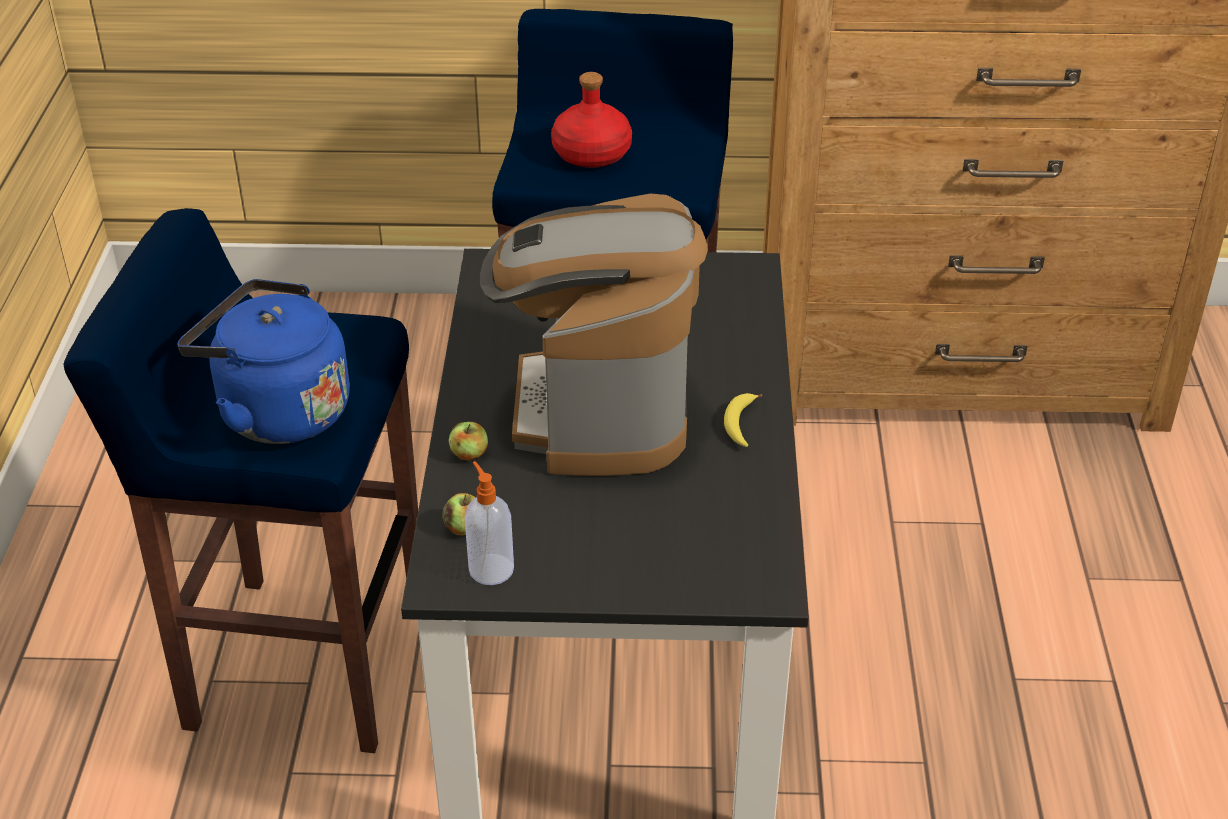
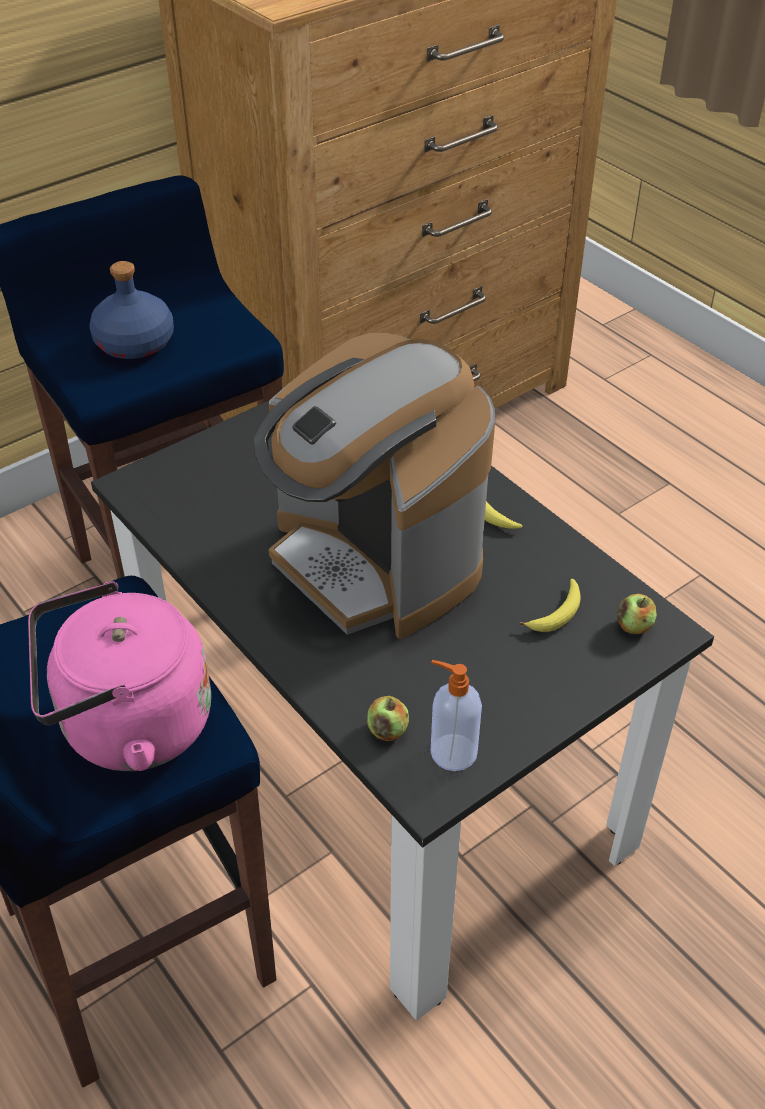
camera: 40 degrees left, 5 degrees up
blue kettle [177,279,350,444] -> pink kettle [28,581,211,771]
apple [448,422,488,461] -> apple moved to [616,594,657,634]
red bottle [551,72,632,168] -> blue bottle [89,261,174,359]
none -> banana [520,579,580,632]

